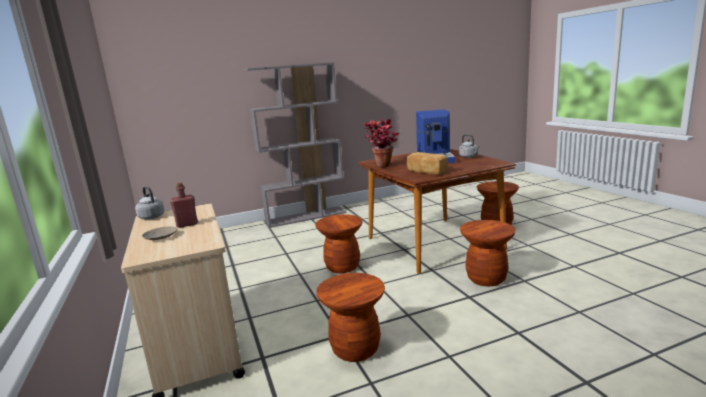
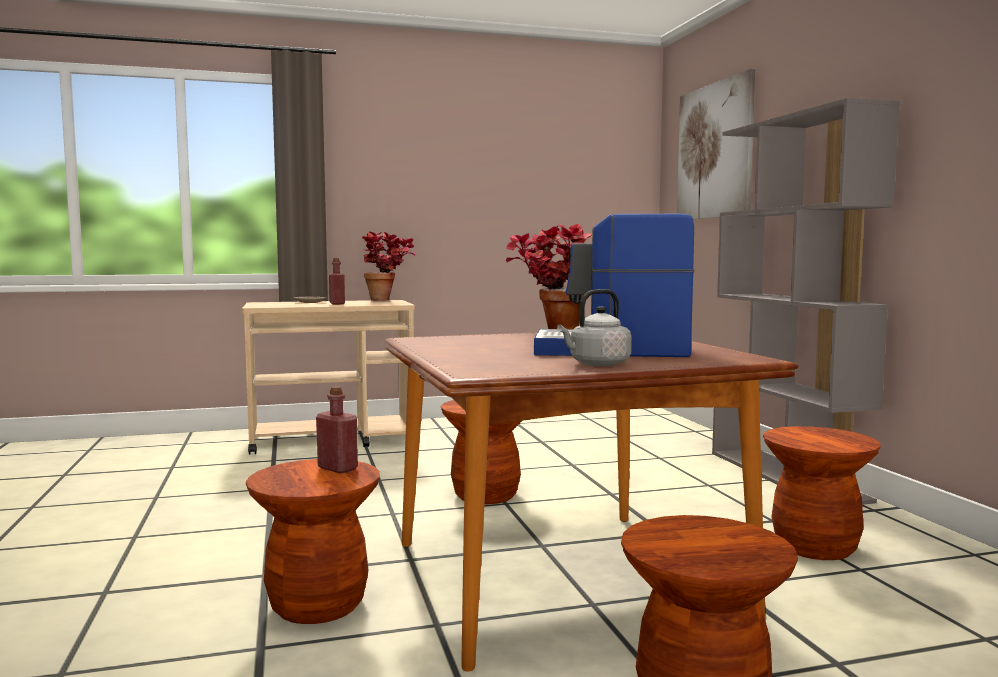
camera: 95 degrees right, 10 degrees down
grey kettle [135,186,164,219] -> potted plant [362,231,416,301]
brown stool [317,273,385,362] -> brown stool moved to [763,426,881,560]
bread [407,152,448,174] -> none
none -> red bottle [316,386,358,474]
none -> picture [677,68,756,219]

